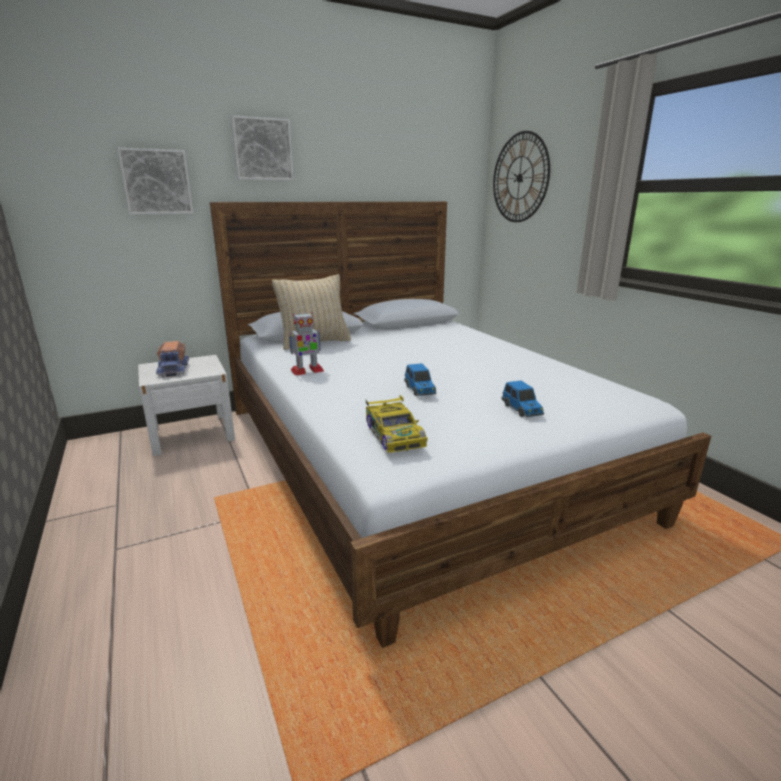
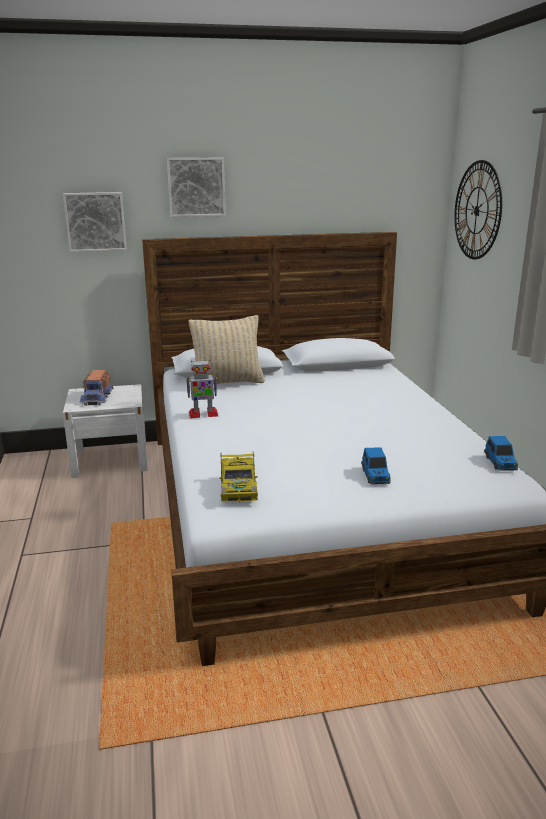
camera: 15 degrees right, 0 degrees up
toy car [404,363,436,396] -> toy car moved to [484,436,518,471]

